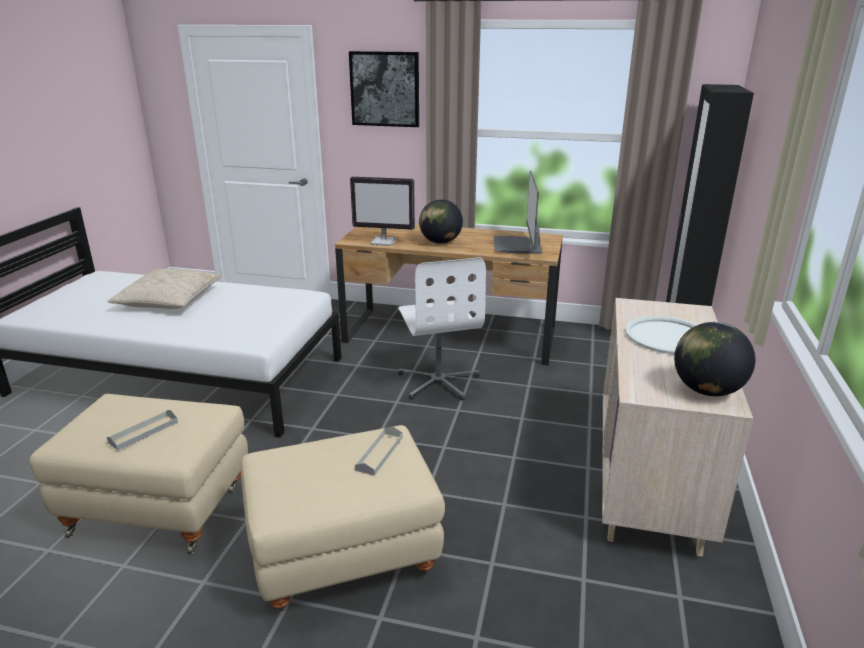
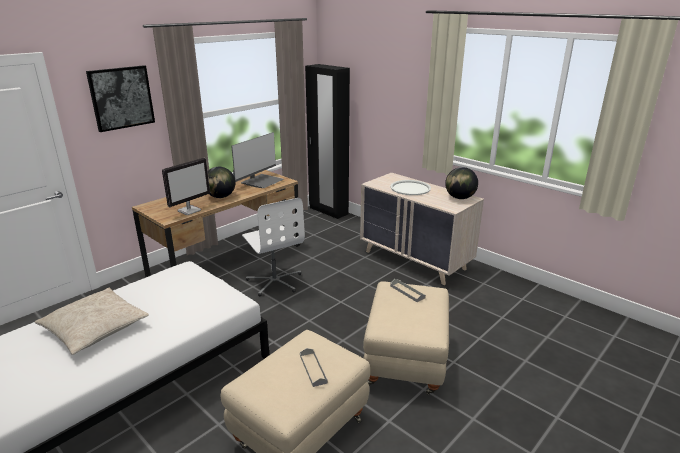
camera: 60 degrees left, 0 degrees up
white office chair [398,257,486,401] -> white office chair turned 45 degrees clockwise [242,198,305,297]
monitor [493,171,542,254] -> monitor turned 90 degrees counterclockwise [231,132,284,188]

